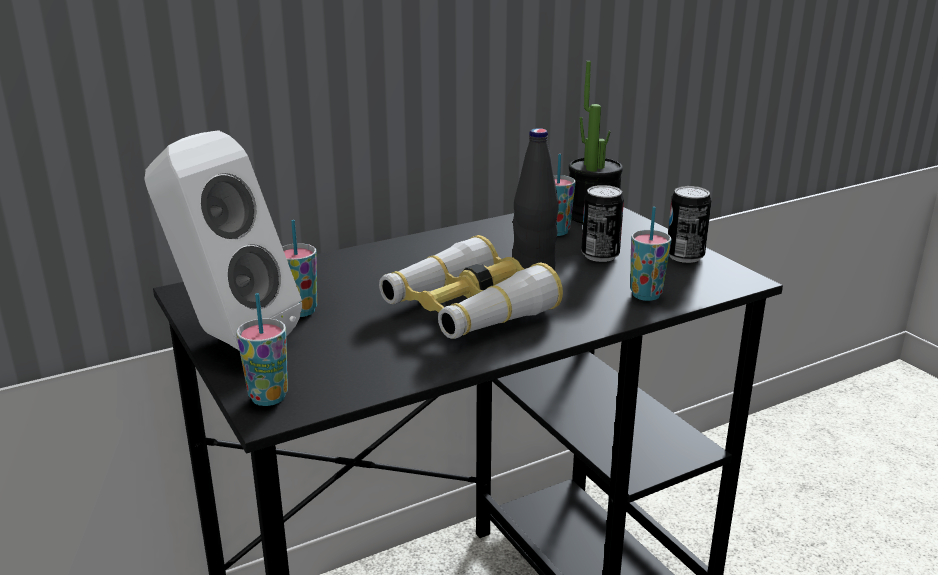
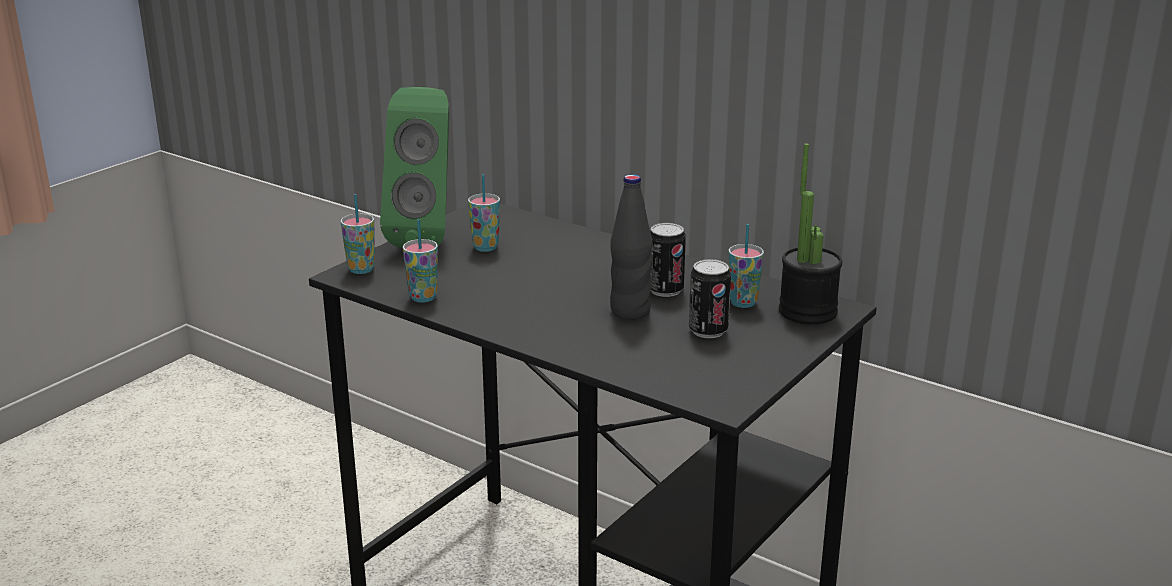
camera: 65 degrees right, 0 degrees up
white speaker [144,130,302,350] -> green speaker [380,87,449,248]
binoculars [379,235,563,339] -> none
cup [630,207,672,301] -> cup moved to [403,219,438,303]
can [668,186,711,263] -> can moved to [650,223,686,297]

